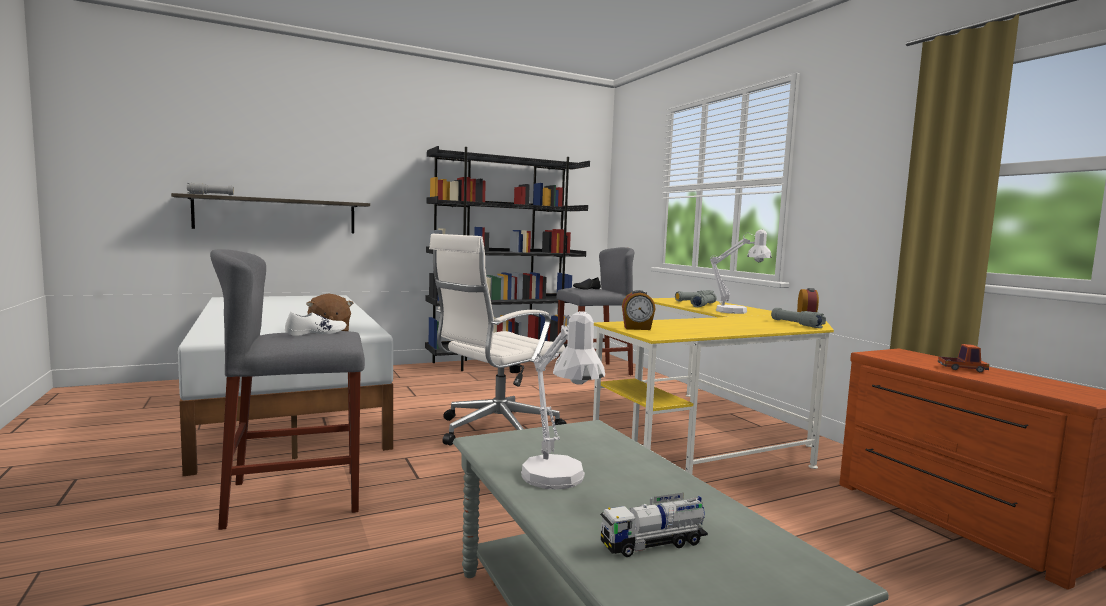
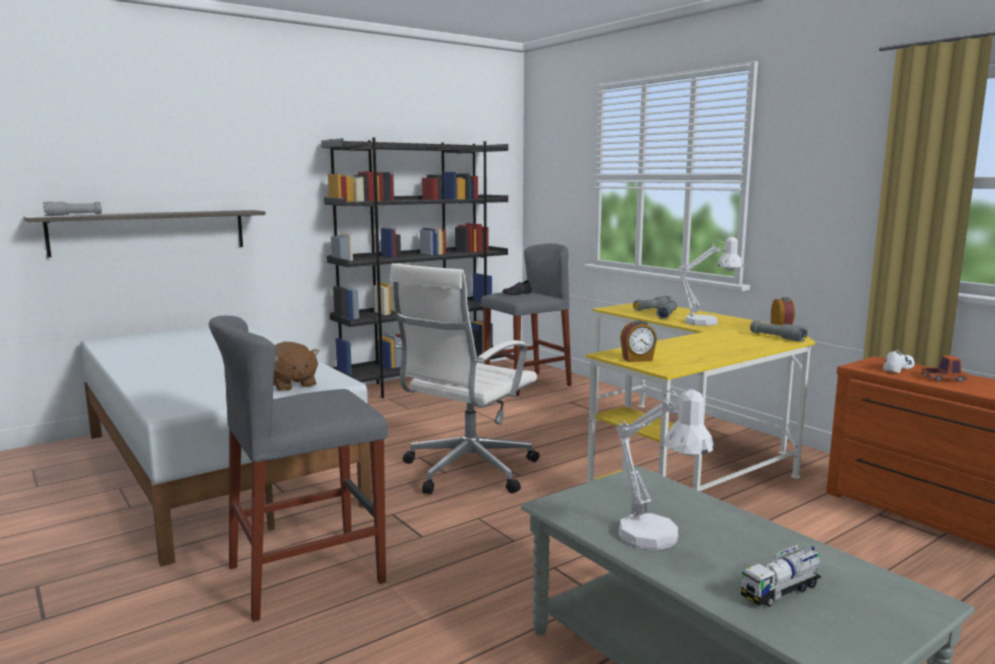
camera: 10 degrees left, 5 degrees up
white shoe [285,311,347,336] -> white shoe moved to [883,350,915,373]

